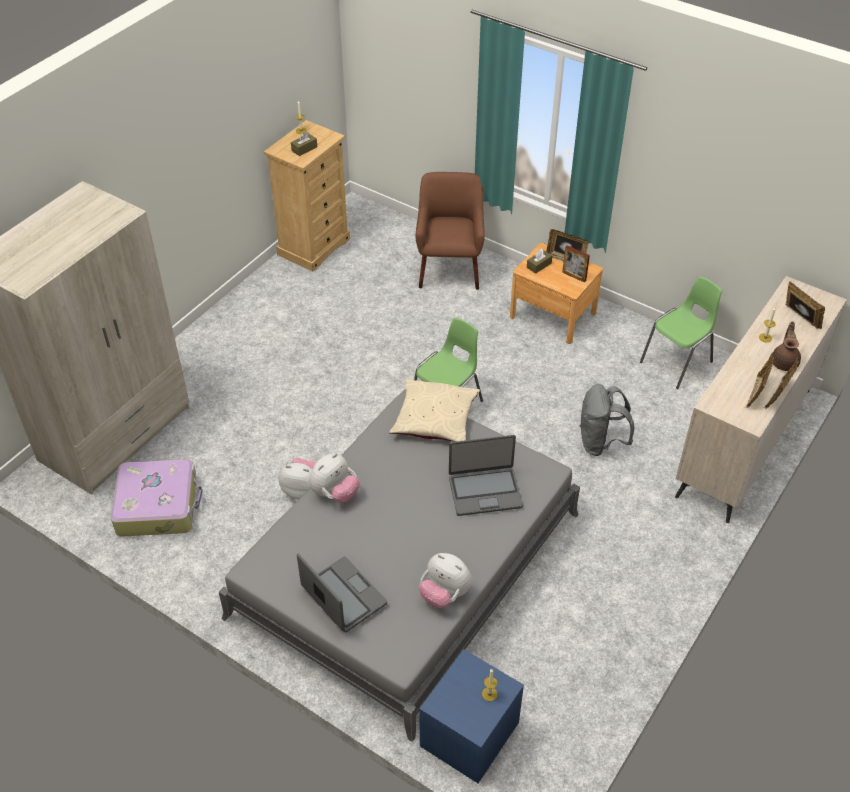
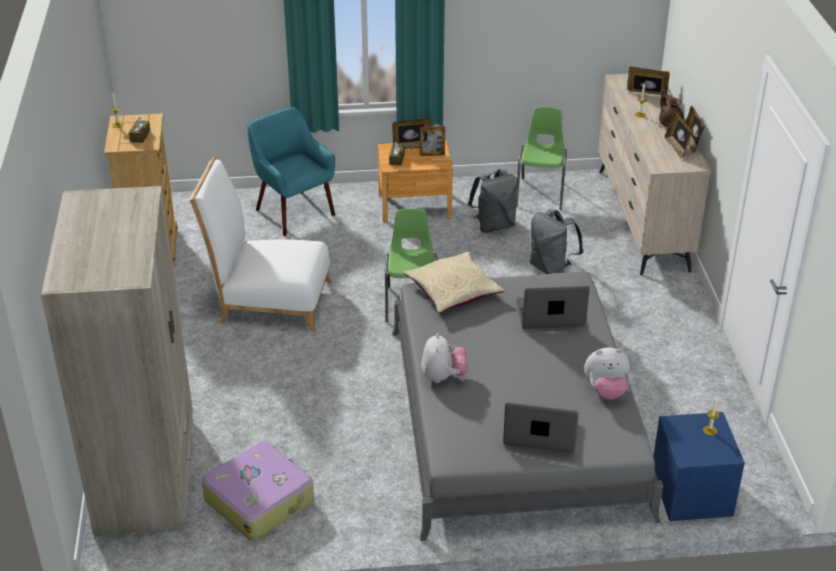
camera: 40 degrees left, 10 degrees down
plush toy [279,458,316,500] -> none
brown armchair [416,172,485,290] -> turquoise armchair [247,107,335,236]
laptop [449,435,523,516] -> laptop turned 135 degrees counterclockwise [517,286,590,329]
none -> white chair [190,156,332,332]
none -> grey backpack [468,169,517,233]

